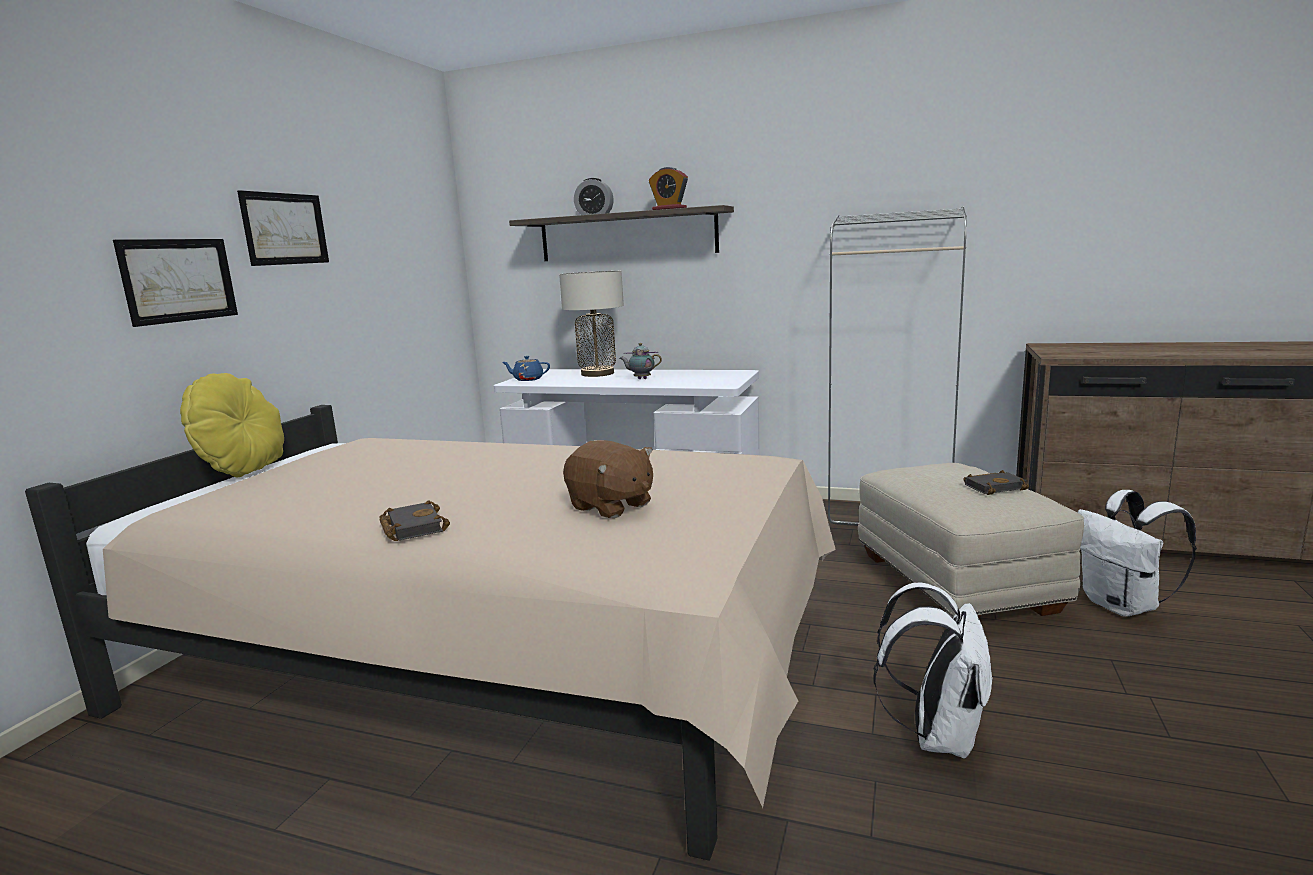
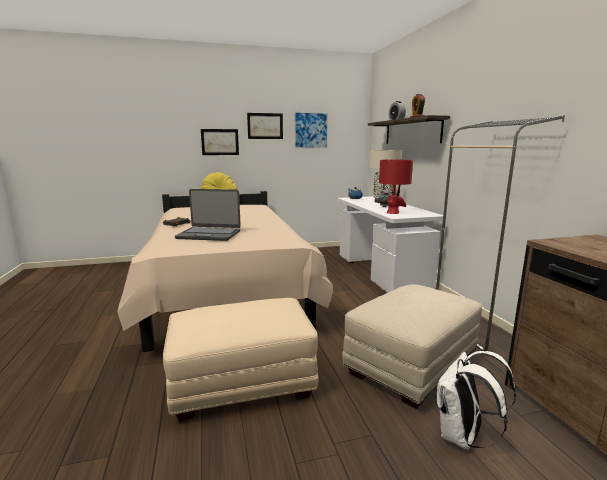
camera: 55 degrees right, 0 degrees up
brown plush toy [563,440,653,518] -> laptop [175,189,241,241]
white backpack [873,583,993,759] -> beige ottoman [163,298,319,421]
black book [963,470,1029,495] -> none
none -> picture [294,111,329,149]
none -> red table lamp [379,160,413,214]

